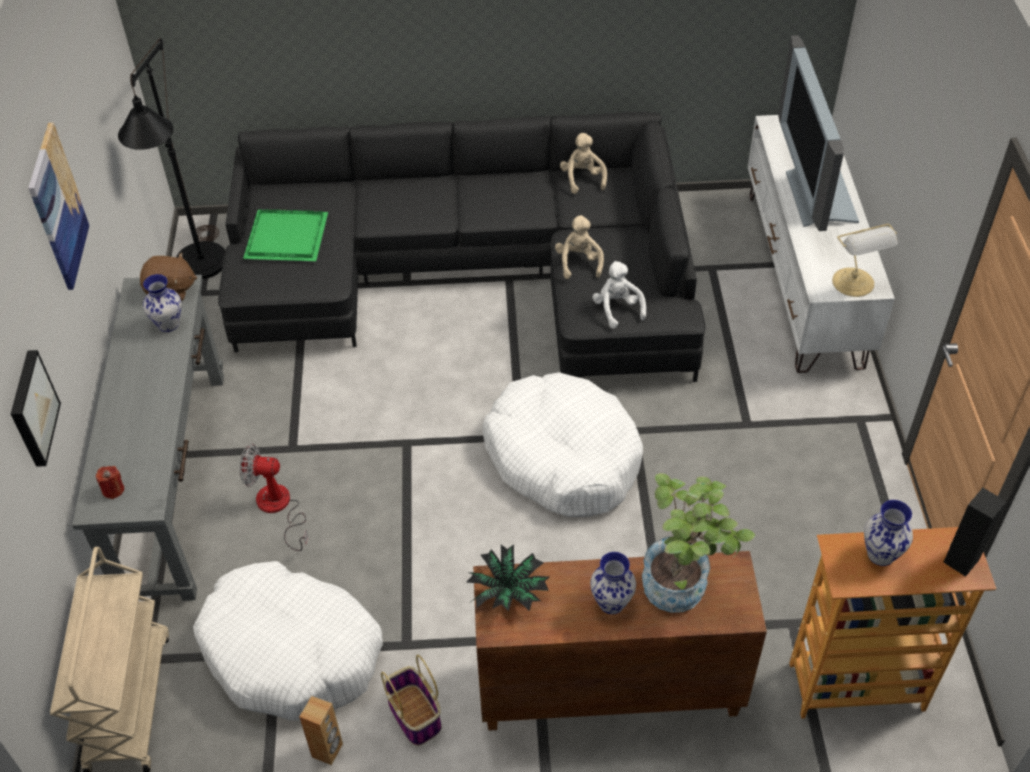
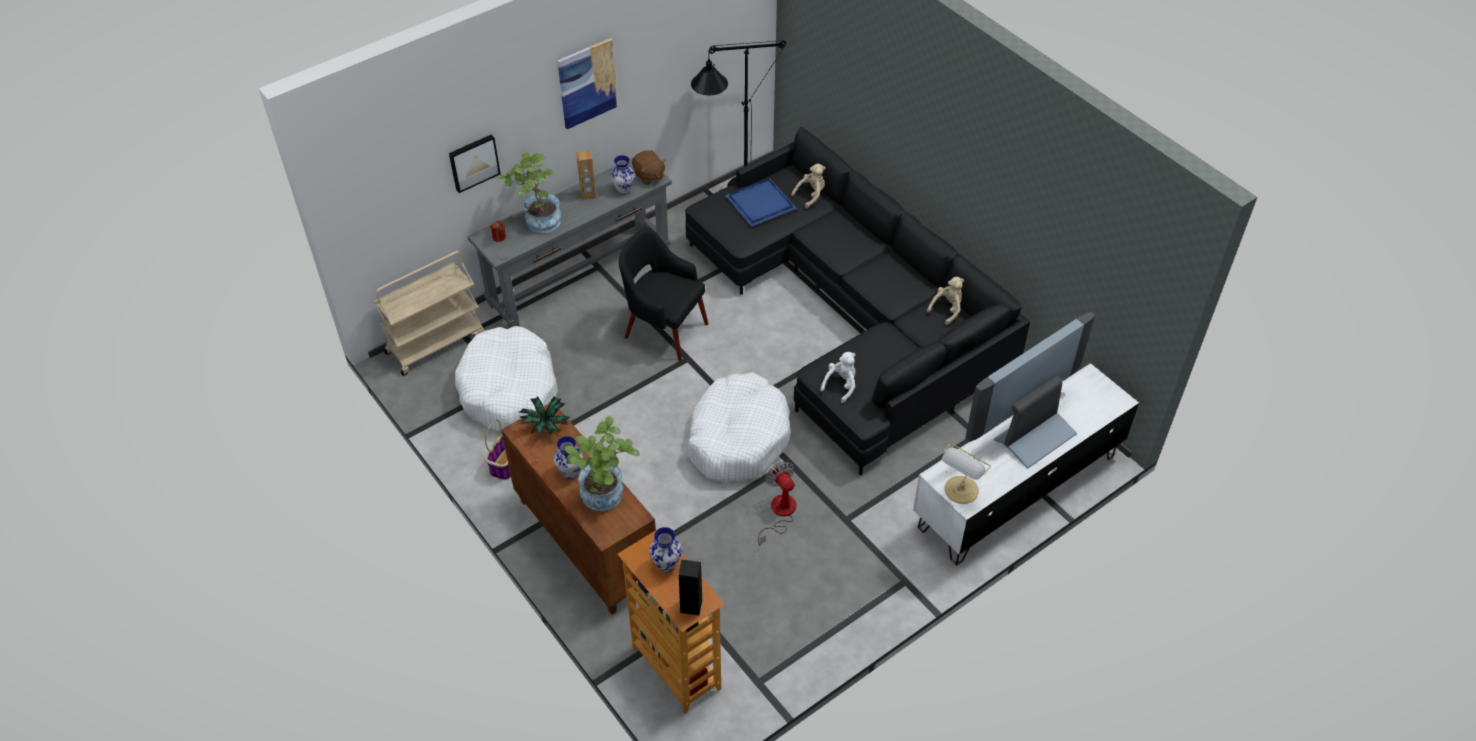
camera: 55 degrees right, 0 degrees up
fan [240,444,308,551] -> fan moved to [758,462,796,546]
green tray [243,209,328,261] -> blue tray [725,178,797,227]
brown speaker [299,696,343,765] -> brown speaker moved to [576,150,596,200]
beige plush toy [555,215,604,279] -> beige plush toy moved to [791,164,826,208]
none -> potted plant [498,152,561,233]
none -> black armchair [619,228,709,361]

